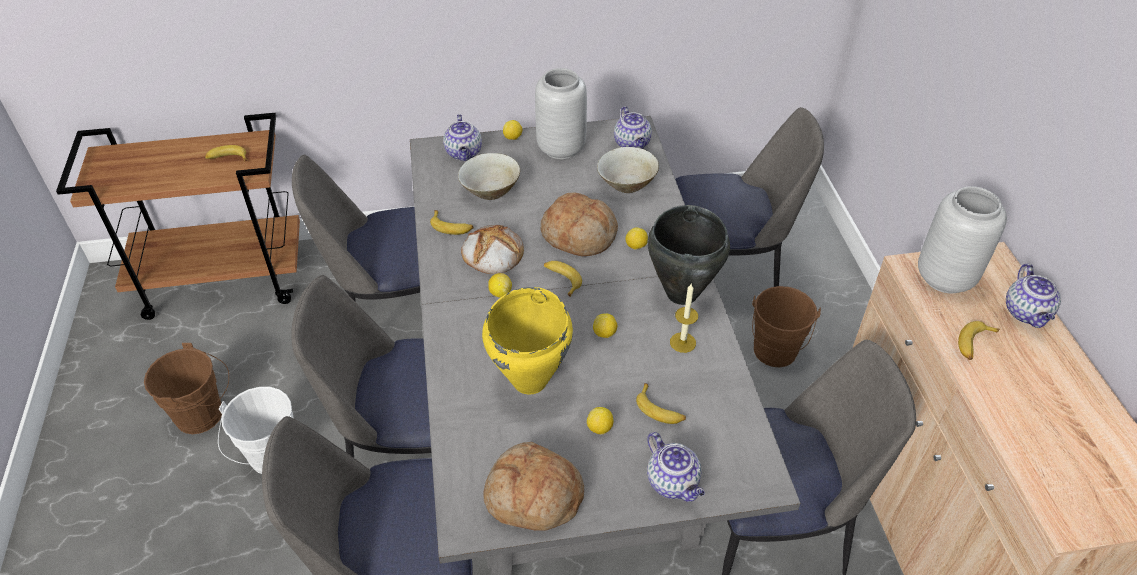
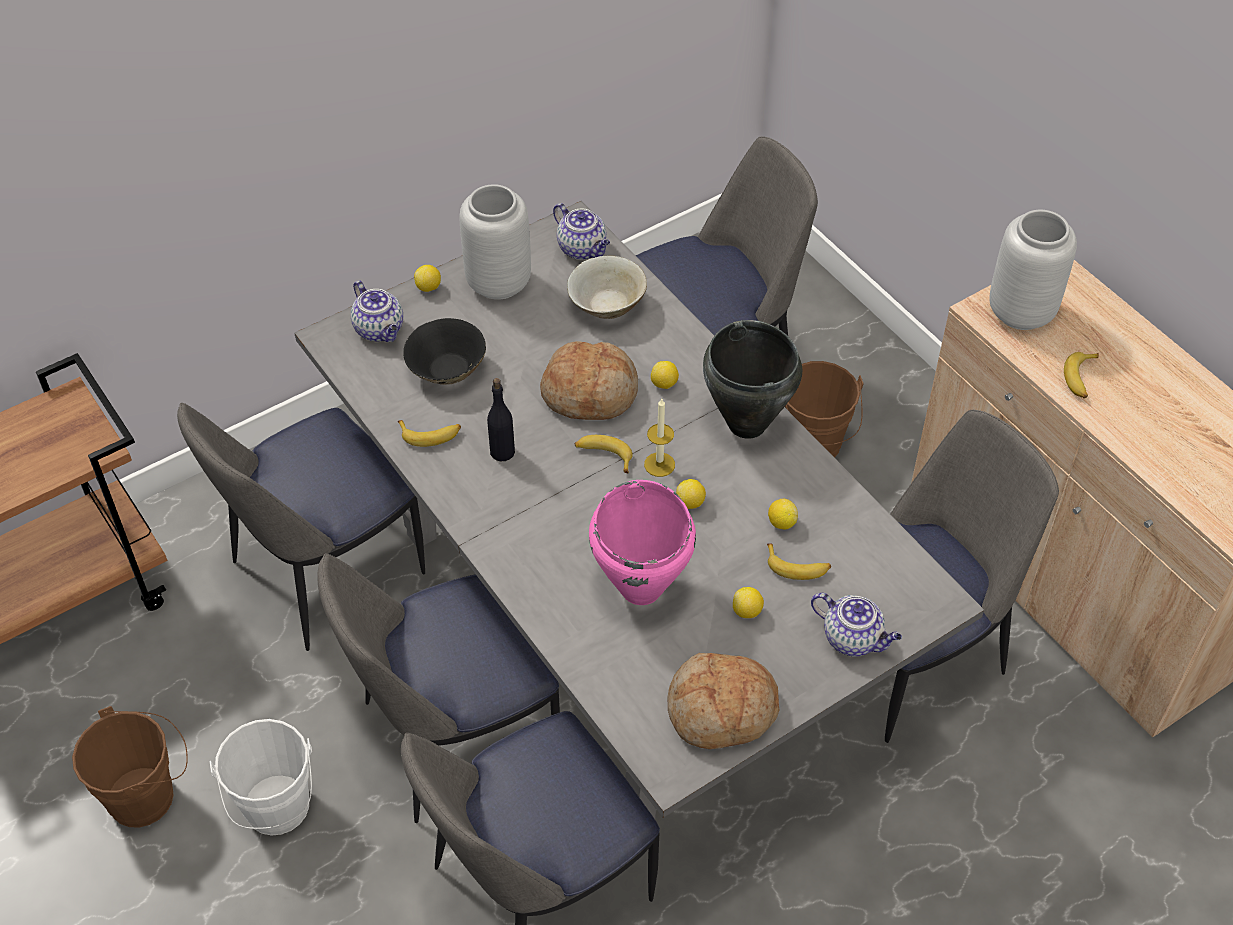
camera: 25 degrees left, 5 degrees up
banana [204,145,247,161] -> none
beige bowl [458,153,520,200] -> black bowl [403,318,486,385]
bread [461,225,524,274] -> black bottle [487,378,515,461]
yellow cooking pot [482,287,573,394] -> pink cooking pot [589,480,696,605]
lemon [488,273,512,297] -> lemon moved to [768,499,798,529]
candle [670,284,698,353] -> candle moved to [644,399,675,477]
teapot [1006,264,1061,328] -> none

